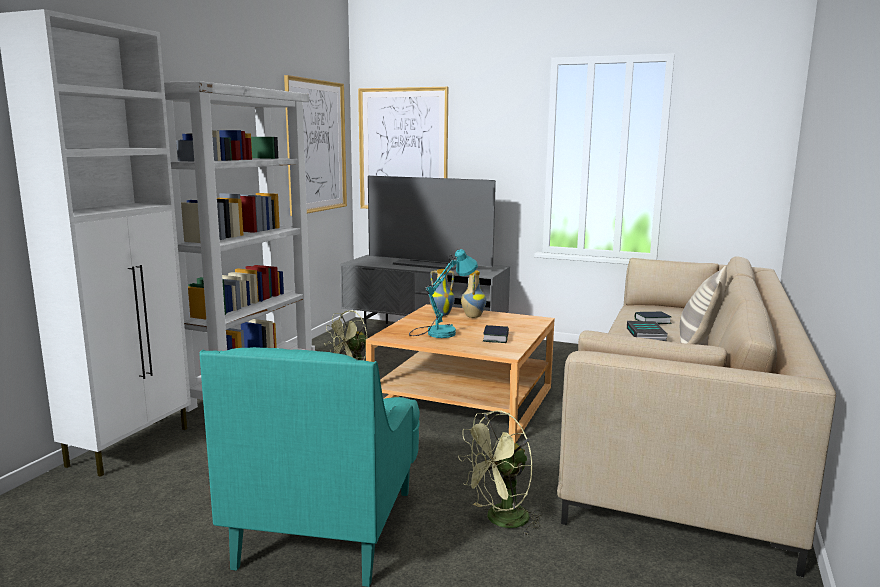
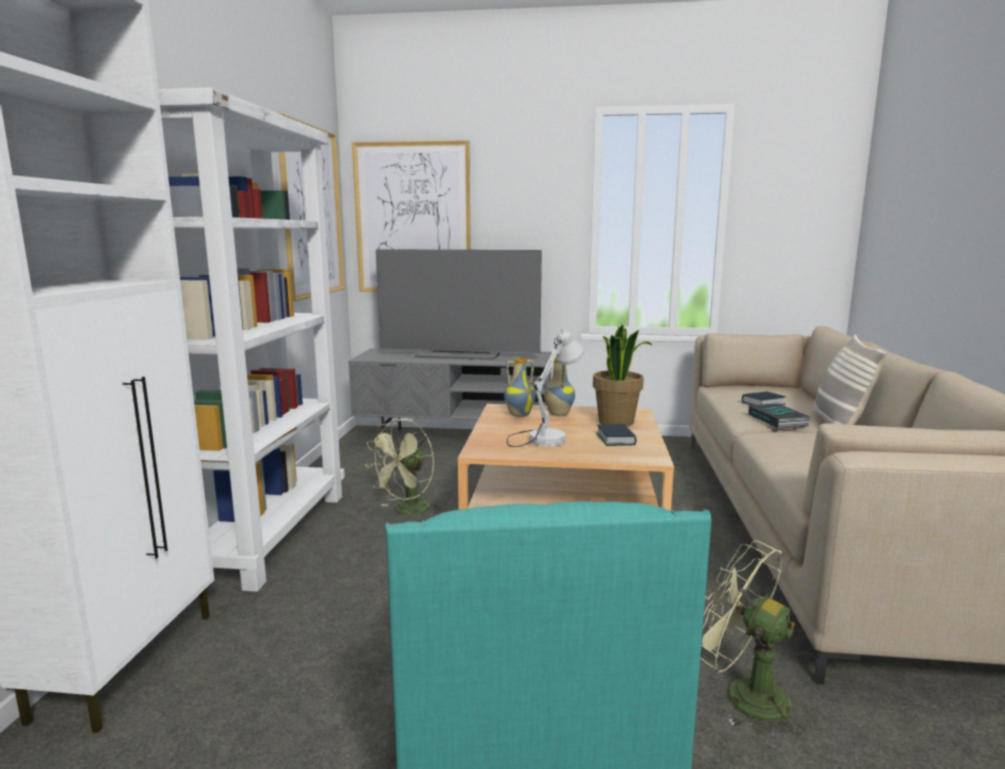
camera: 15 degrees left, 0 degrees up
turquoise table lamp [409,249,478,338] -> white table lamp [507,330,584,447]
green fan [458,410,543,535] -> green fan turned 90 degrees clockwise [700,540,804,736]
none -> potted plant [593,325,652,426]

